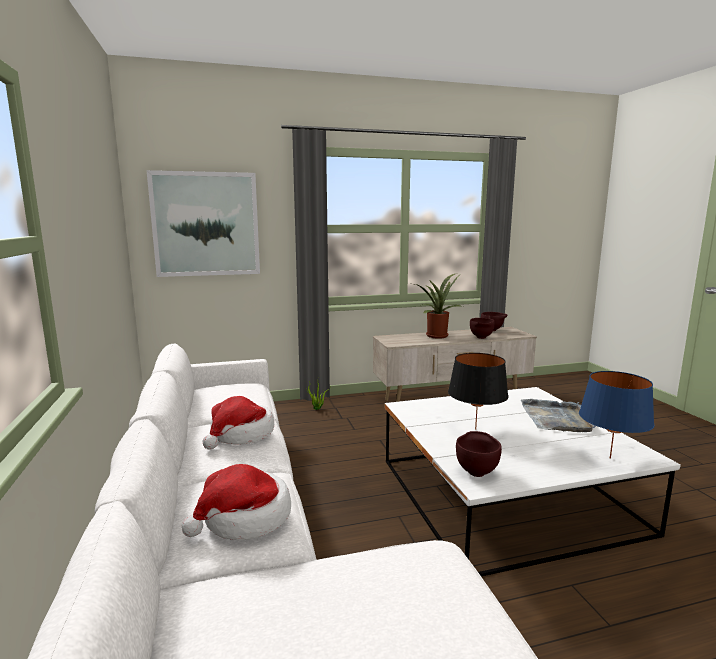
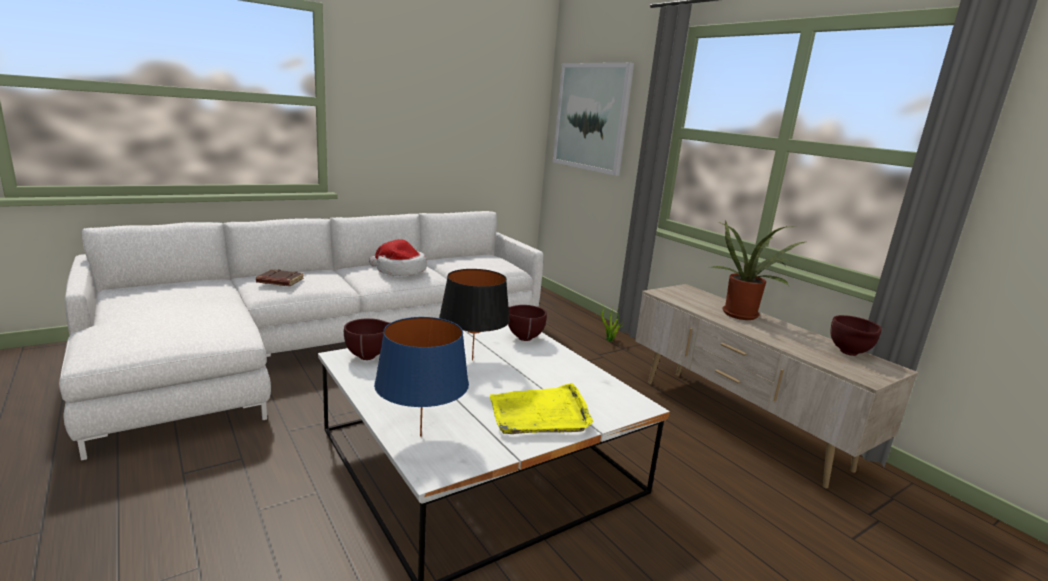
camera: 70 degrees right, 5 degrees up
hat [182,464,291,540] -> brown book [256,269,304,286]
brown bowl [470,318,495,339] -> brown bowl moved to [508,305,547,341]
grey tray [521,399,596,432] -> yellow tray [490,383,593,434]

